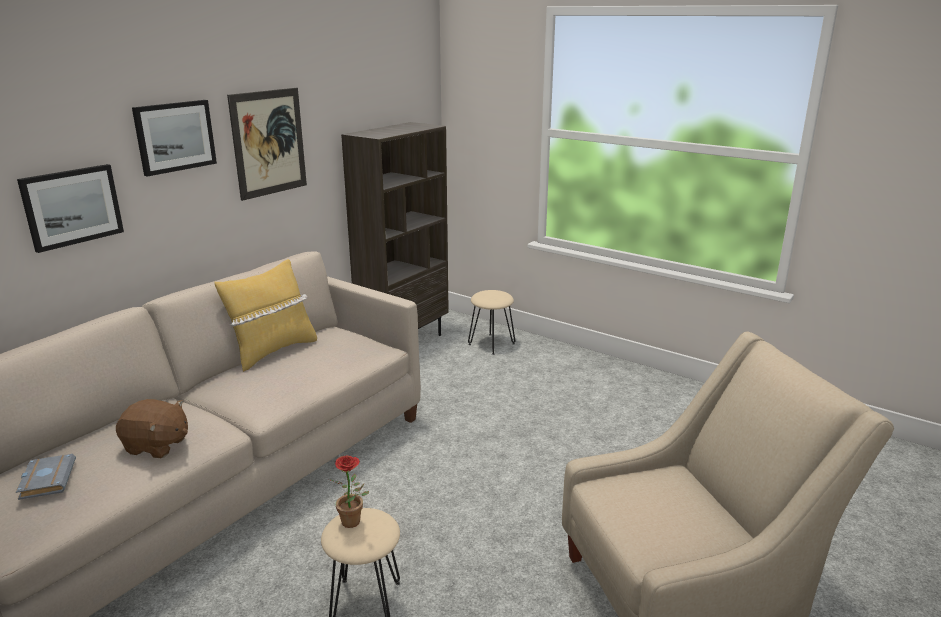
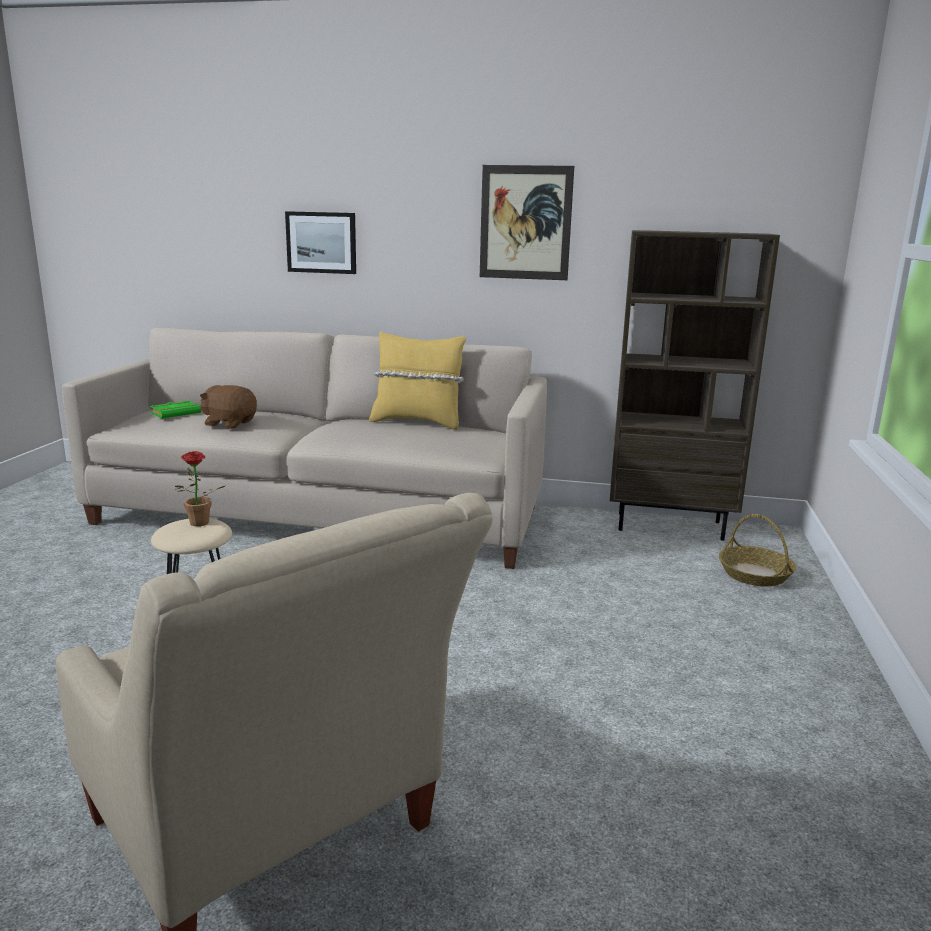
camera: 65 degrees right, 5 degrees down
grey book [16,454,76,500] -> green book [150,401,201,419]
brown plush toy [116,399,188,458] -> brown plush toy turned 120 degrees clockwise [200,385,257,429]
picture [132,100,217,177] -> none
beige stool [468,290,515,355] -> basket [719,514,796,586]

